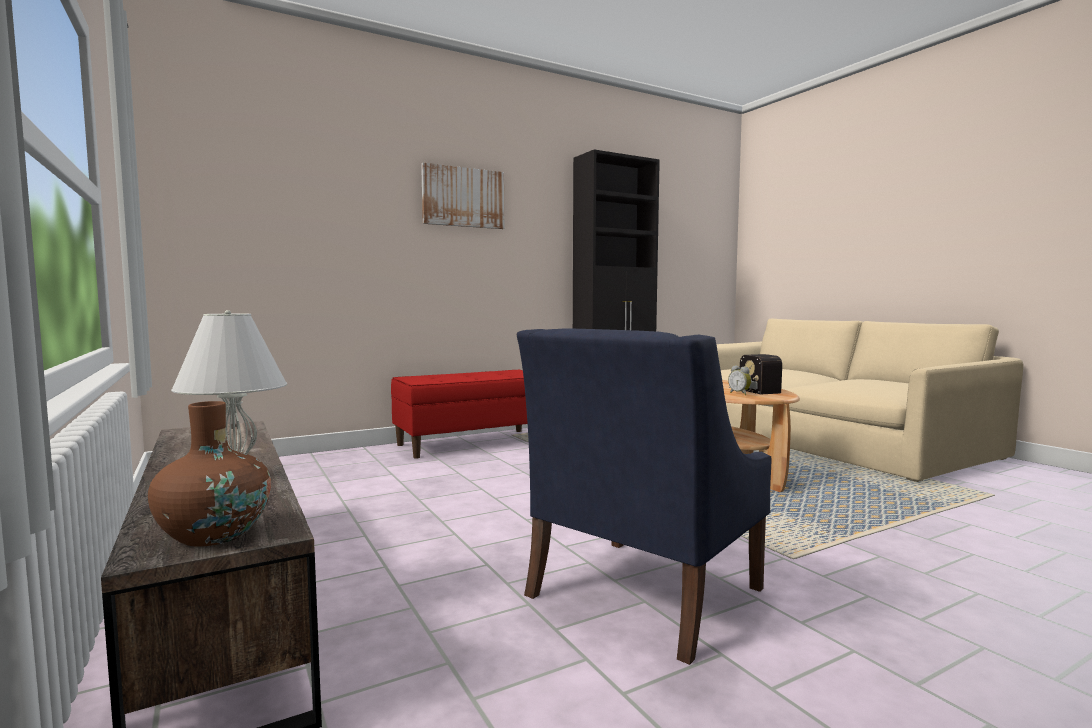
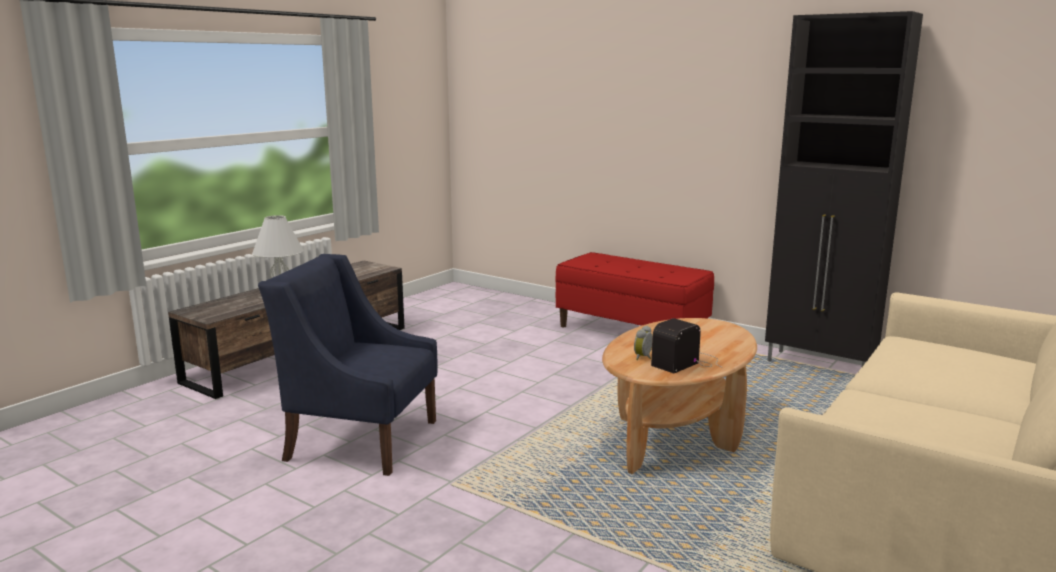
camera: 65 degrees right, 10 degrees up
brown vase [148,401,271,547] -> none
picture [421,163,504,229] -> none

